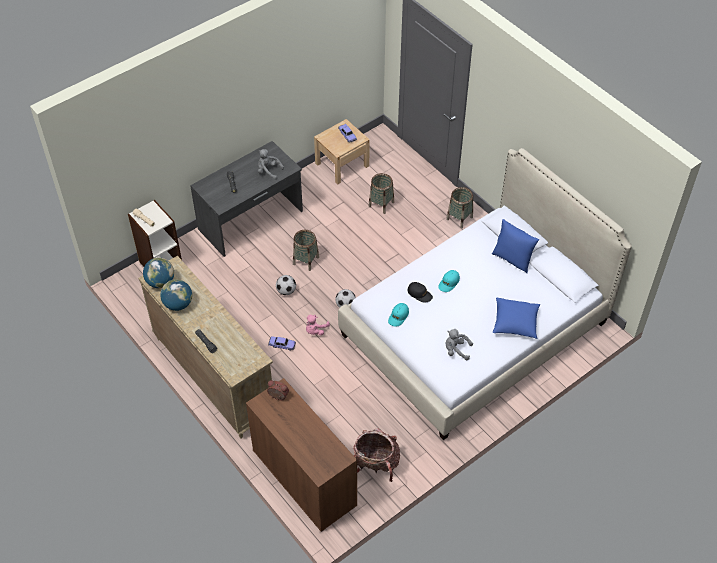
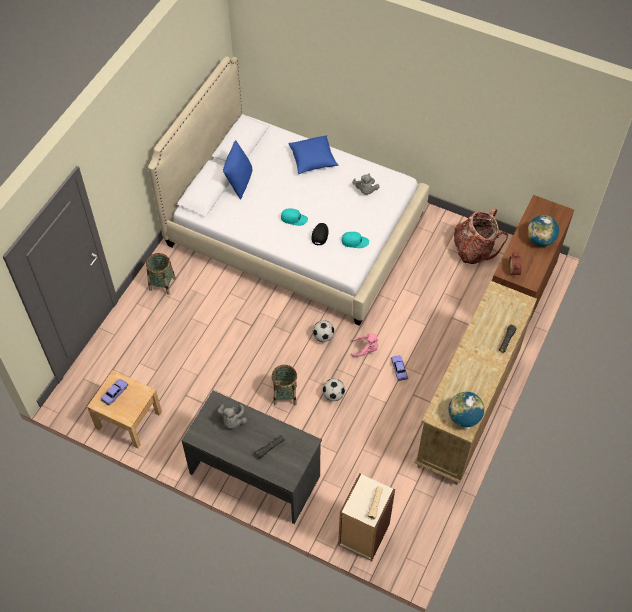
camera: 115 degrees left, 5 degrees up
globe [160,279,192,311] -> globe moved to [527,215,559,246]
basket [368,173,394,214] -> none

